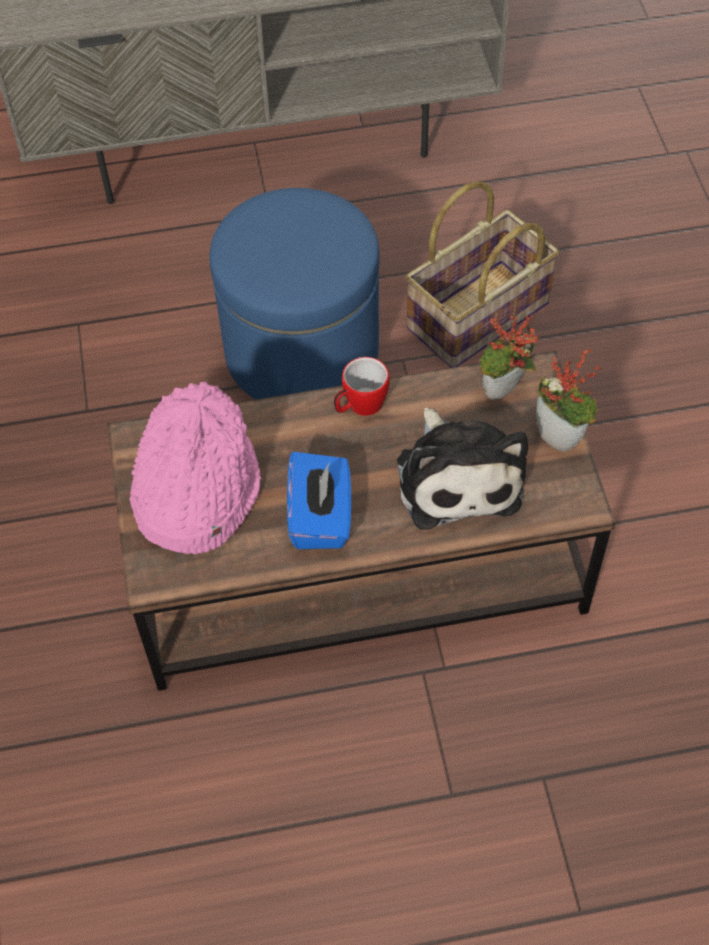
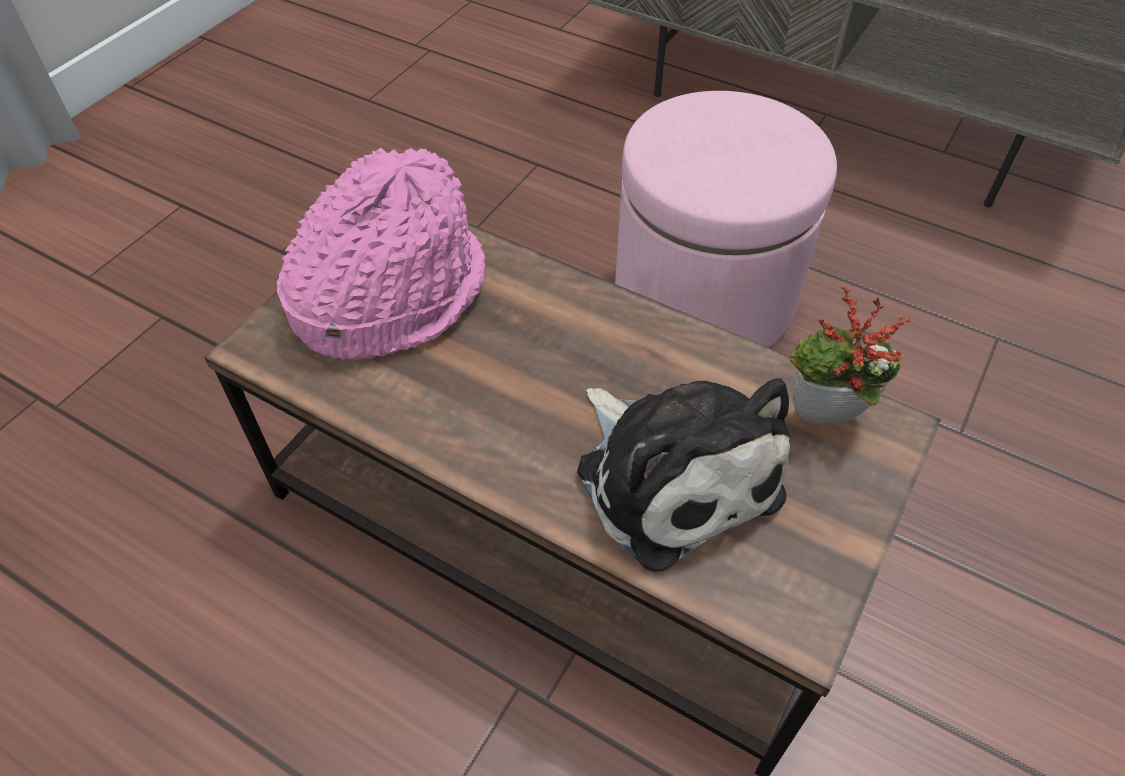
camera: 40 degrees right, 5 degrees down
blue ottoman [210,188,380,400] -> pink ottoman [615,91,837,347]
blue tissue box [287,452,351,549] -> none
mug [334,357,389,416] -> none
plush toy [397,408,528,530] -> plush toy turned 60 degrees counterclockwise [577,378,791,572]
basket [406,181,559,368] -> none
potted plant [536,348,601,452] -> none

